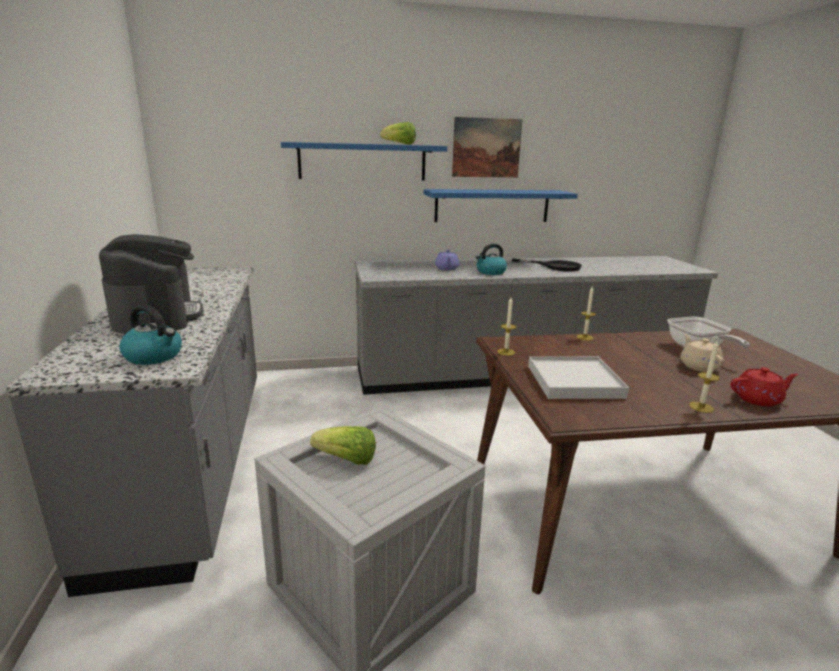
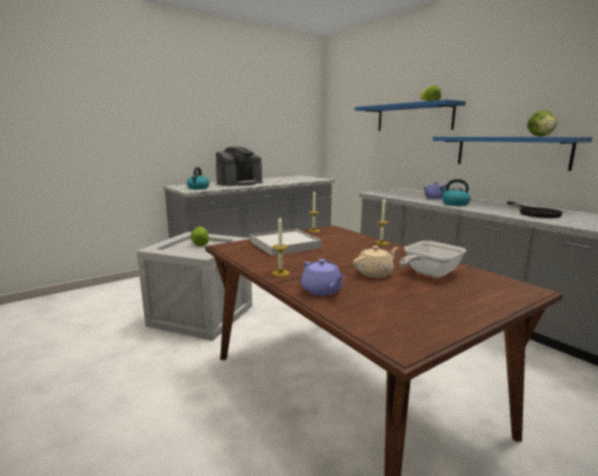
camera: 65 degrees right, 5 degrees down
picture [452,117,523,178] -> none
red teapot [731,367,799,406] -> purple teapot [301,259,345,296]
none -> lettuce [527,110,557,137]

